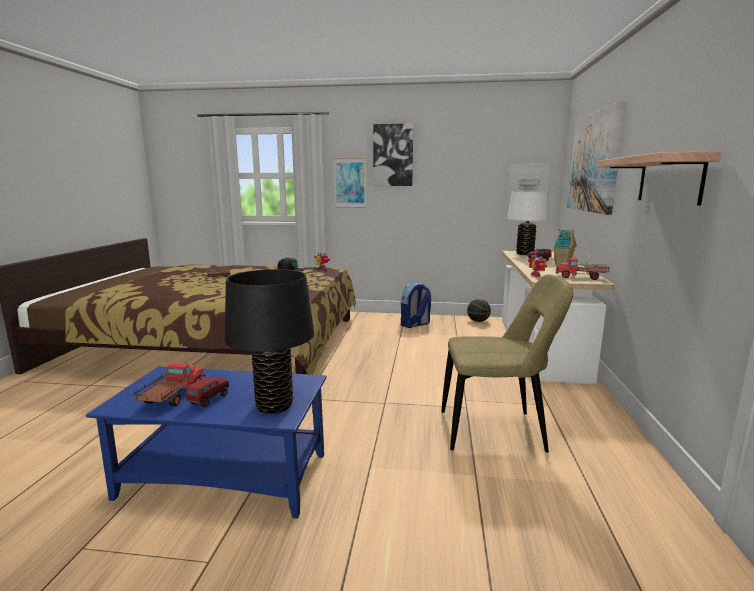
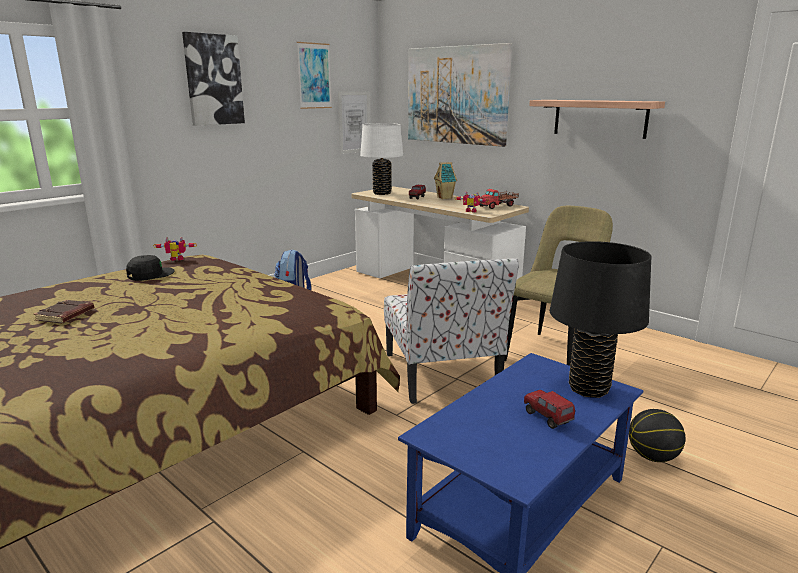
camera: 55 degrees left, 5 degrees up
toy truck [133,362,205,406] -> none
picture [334,158,366,208] -> picture moved to [297,42,332,109]
basketball [467,299,491,322] -> basketball moved to [629,409,685,462]
none -> chair [384,258,519,404]

